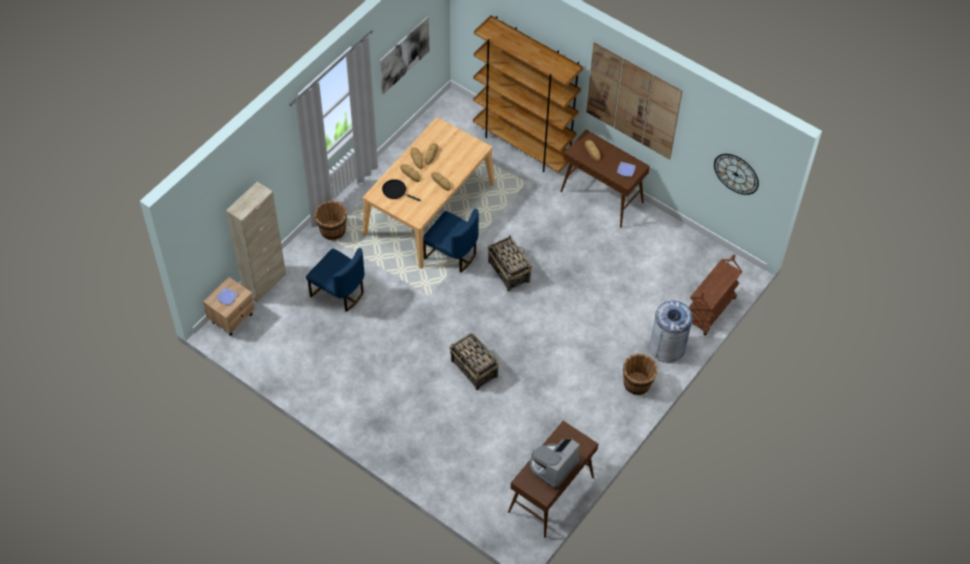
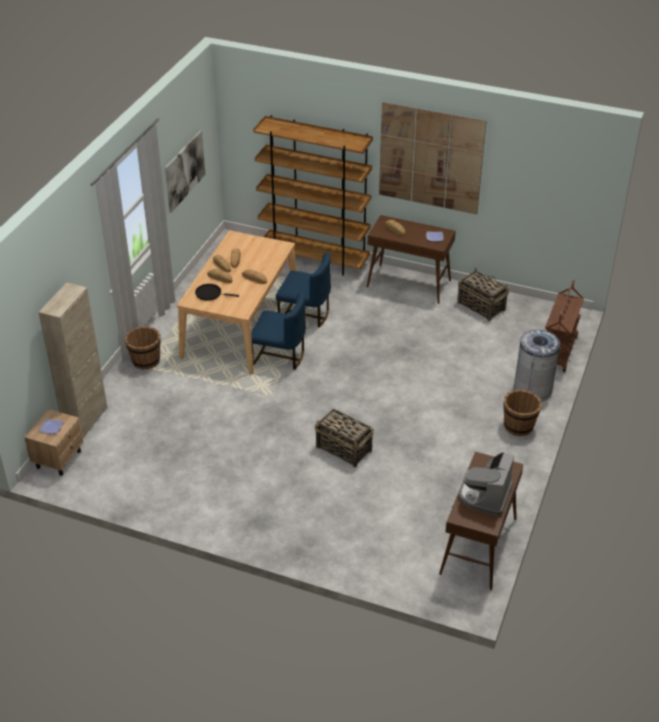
camera: 15 degrees left, 15 degrees down
blue chair [306,248,365,312] -> blue chair moved to [276,252,331,328]
basket [488,235,532,292] -> basket moved to [457,268,509,321]
wall clock [714,154,759,195] -> none

